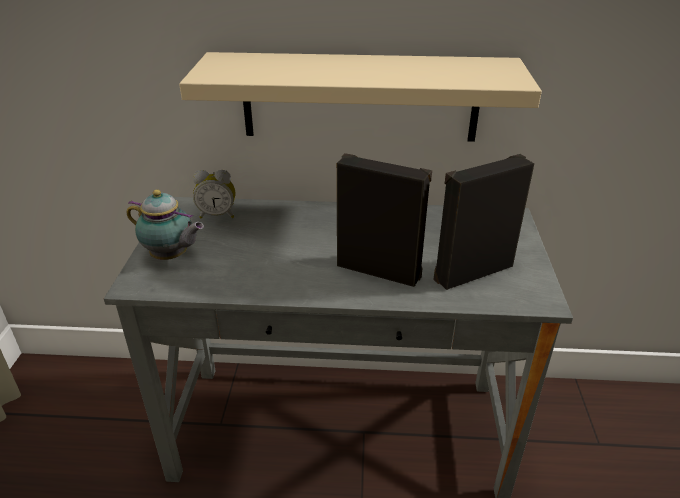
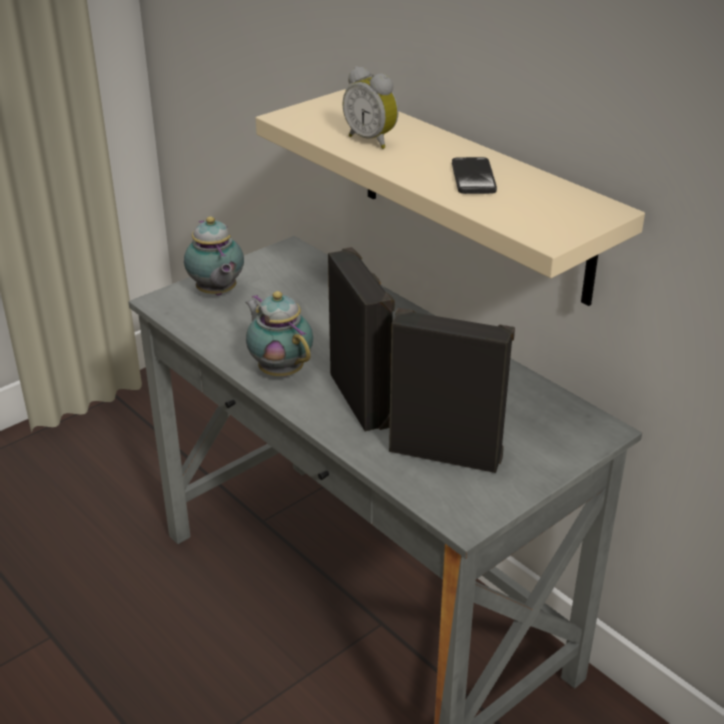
camera: 45 degrees right, 0 degrees up
alarm clock [193,170,235,218] -> alarm clock moved to [343,66,399,149]
none -> teapot [246,291,313,376]
none -> phone [452,157,497,194]

